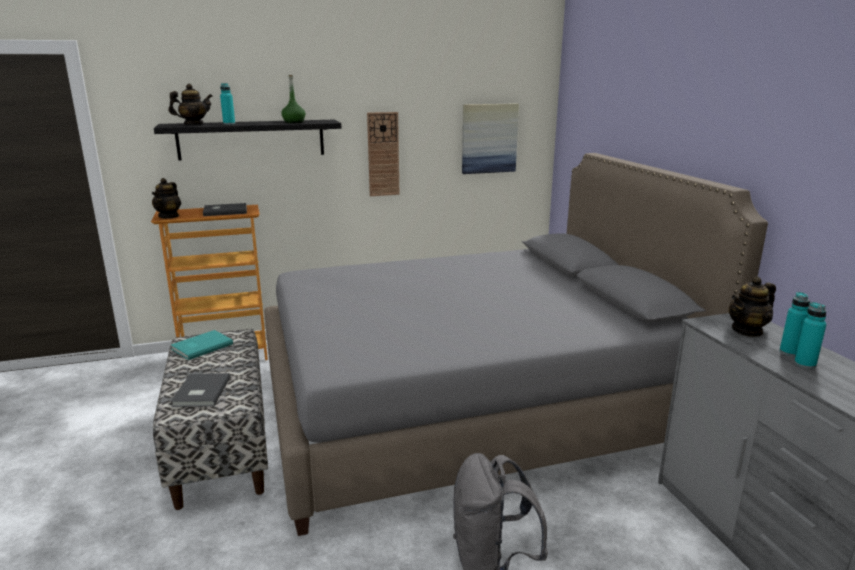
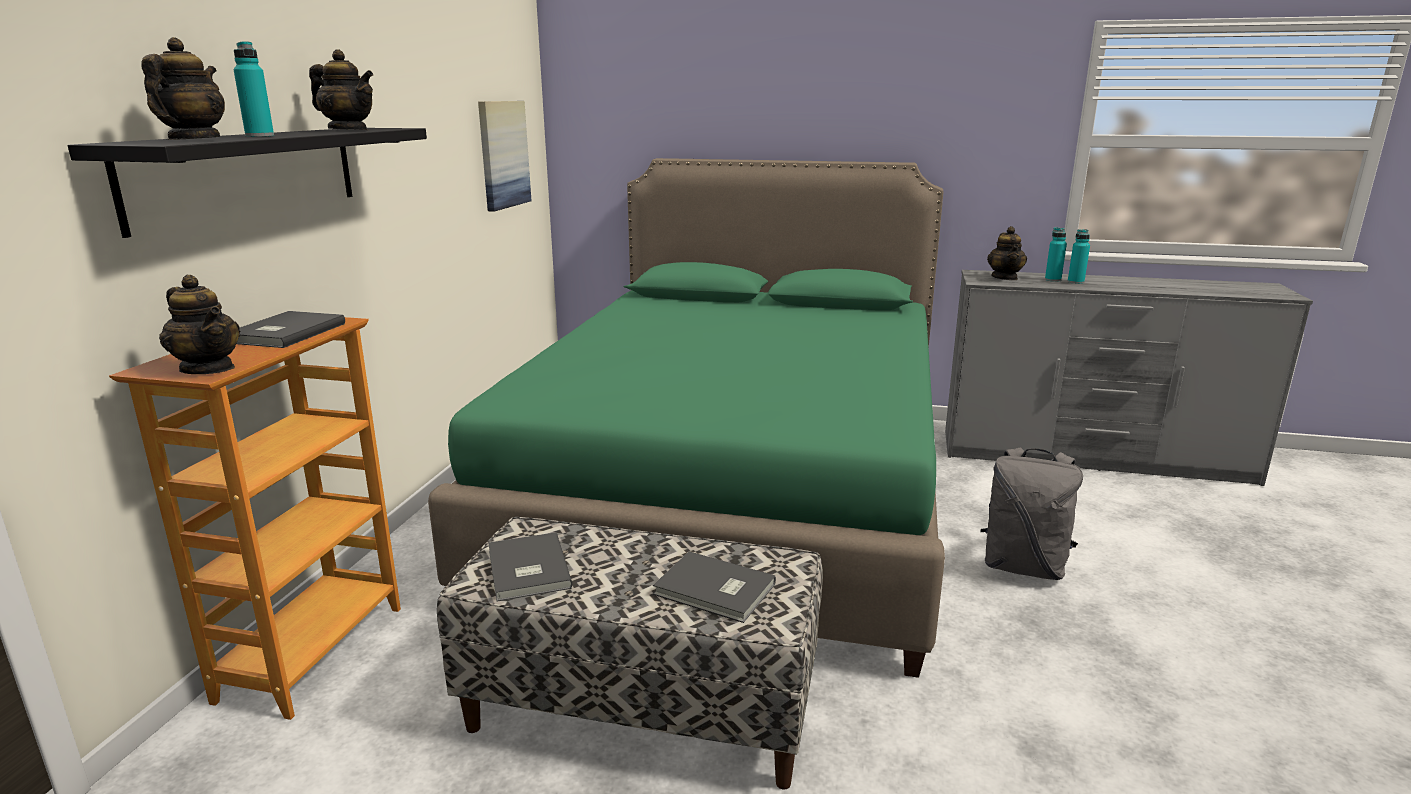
camera: 60 degrees left, 0 degrees up
turquoise book [171,330,233,360] -> grey book [488,532,572,602]
grey bed [264,153,768,536] -> green bed [428,158,945,678]
green bottle [281,75,306,123] -> teapot [309,50,373,130]
wall clock [367,112,399,196] -> none

